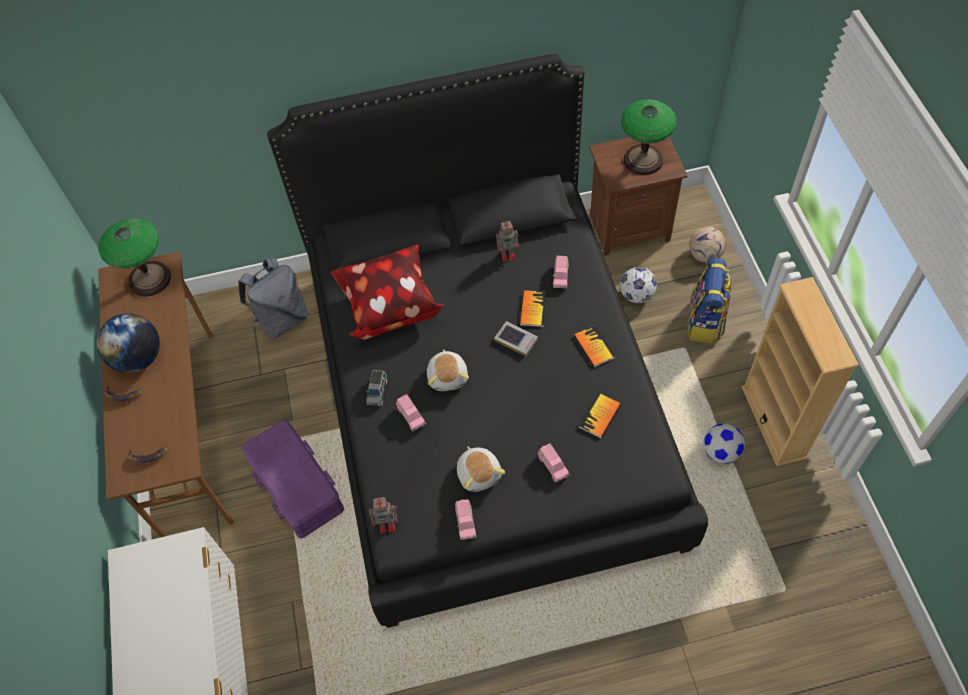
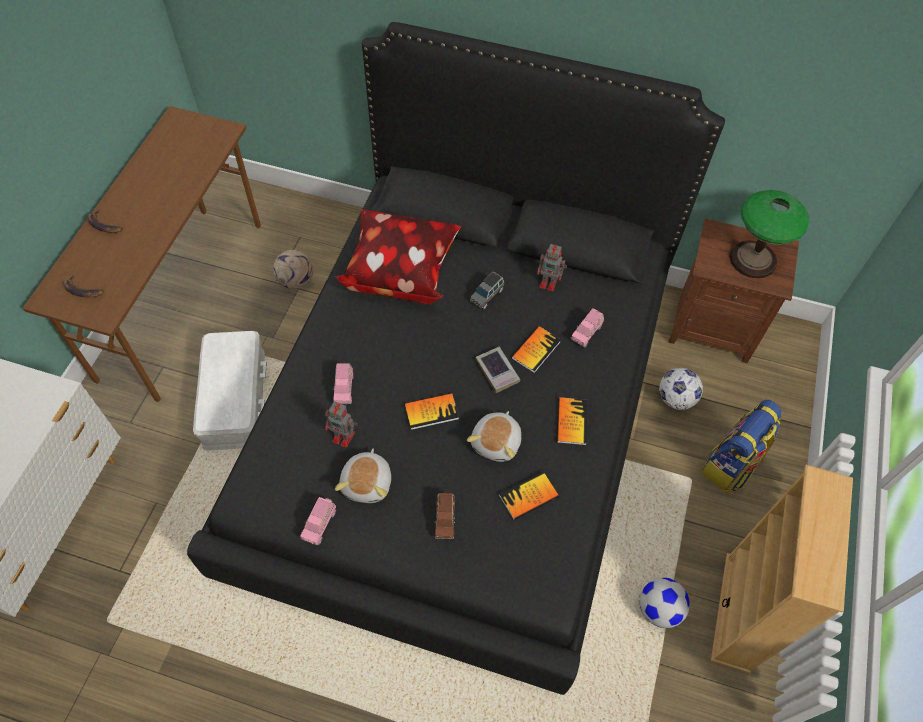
camera: 25 degrees right, 0 degrees up
globe [97,313,160,373] -> none
table lamp [98,218,171,297] -> none
grey backpack [238,257,308,338] -> none
purple storage box [242,420,344,539] -> white storage box [193,331,267,451]
grey toy car [366,370,387,406] -> grey toy car moved to [470,271,504,310]
toy robot [369,497,398,533] -> toy robot moved to [325,401,358,448]
plush toy [427,349,469,391] -> plush toy moved to [467,411,521,462]
pink toy car [538,443,570,483] -> brown toy car [434,493,455,539]
football [689,227,726,263] -> football moved to [273,250,313,289]
none -> book [404,393,459,430]

